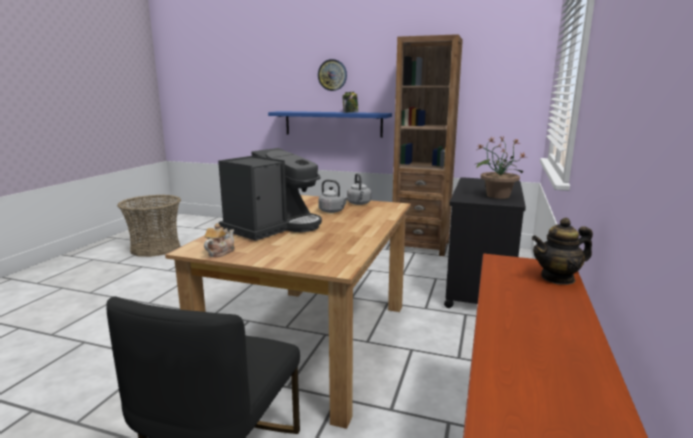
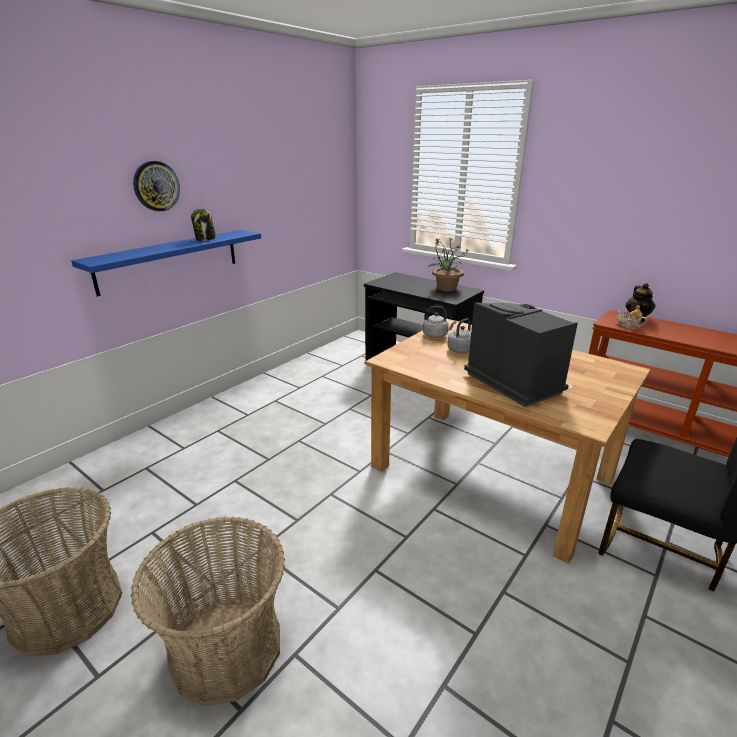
camera: 70 degrees left, 10 degrees up
teapot [204,223,235,257] -> teapot moved to [617,305,647,329]
brown bookcase [392,34,463,256] -> none
none -> basket [131,516,285,706]

